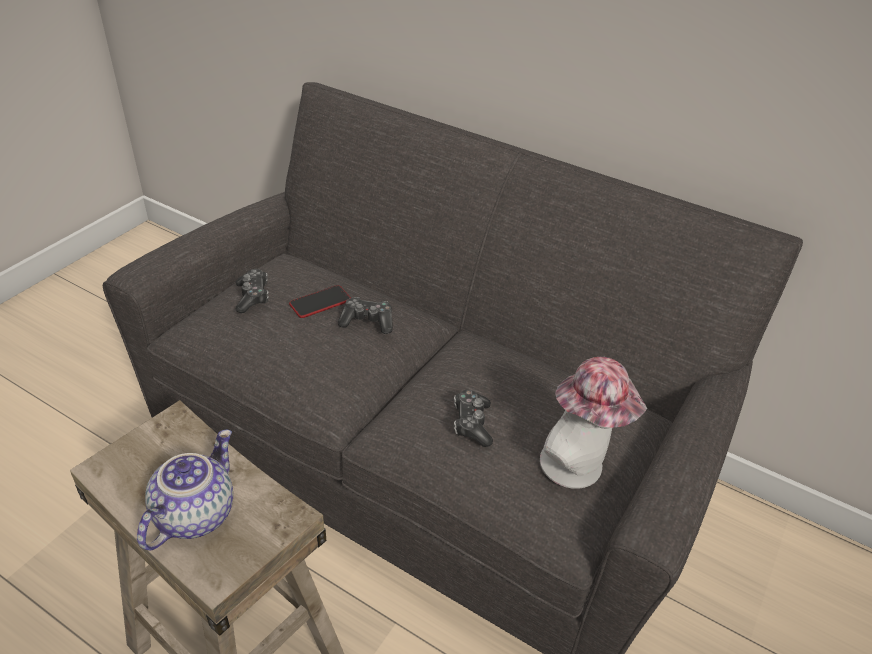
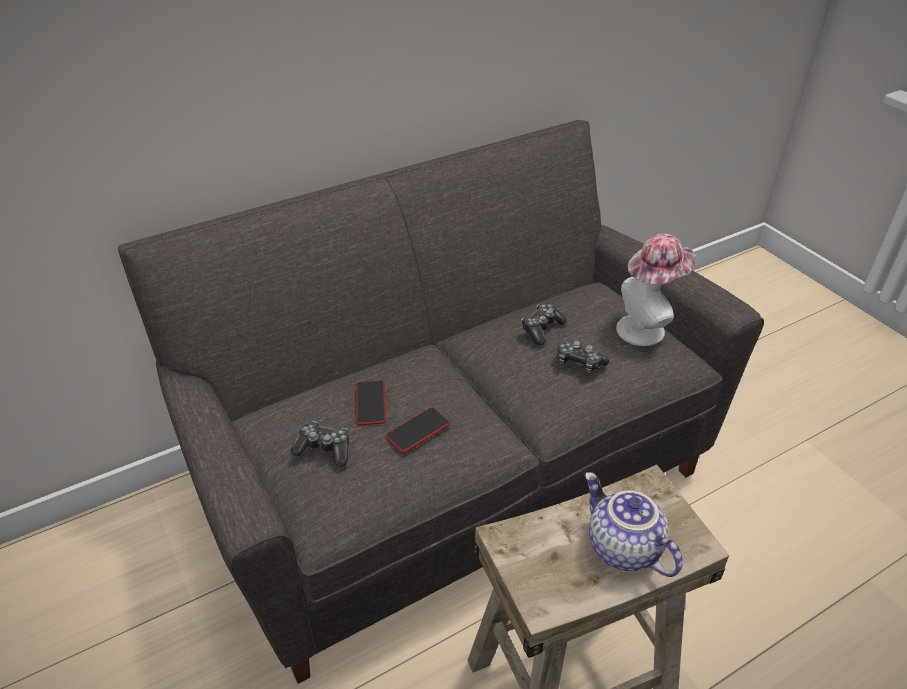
camera: 60 degrees left, 0 degrees up
game controller [338,297,393,334] -> game controller moved to [521,303,567,345]
none -> phone [386,407,450,453]

